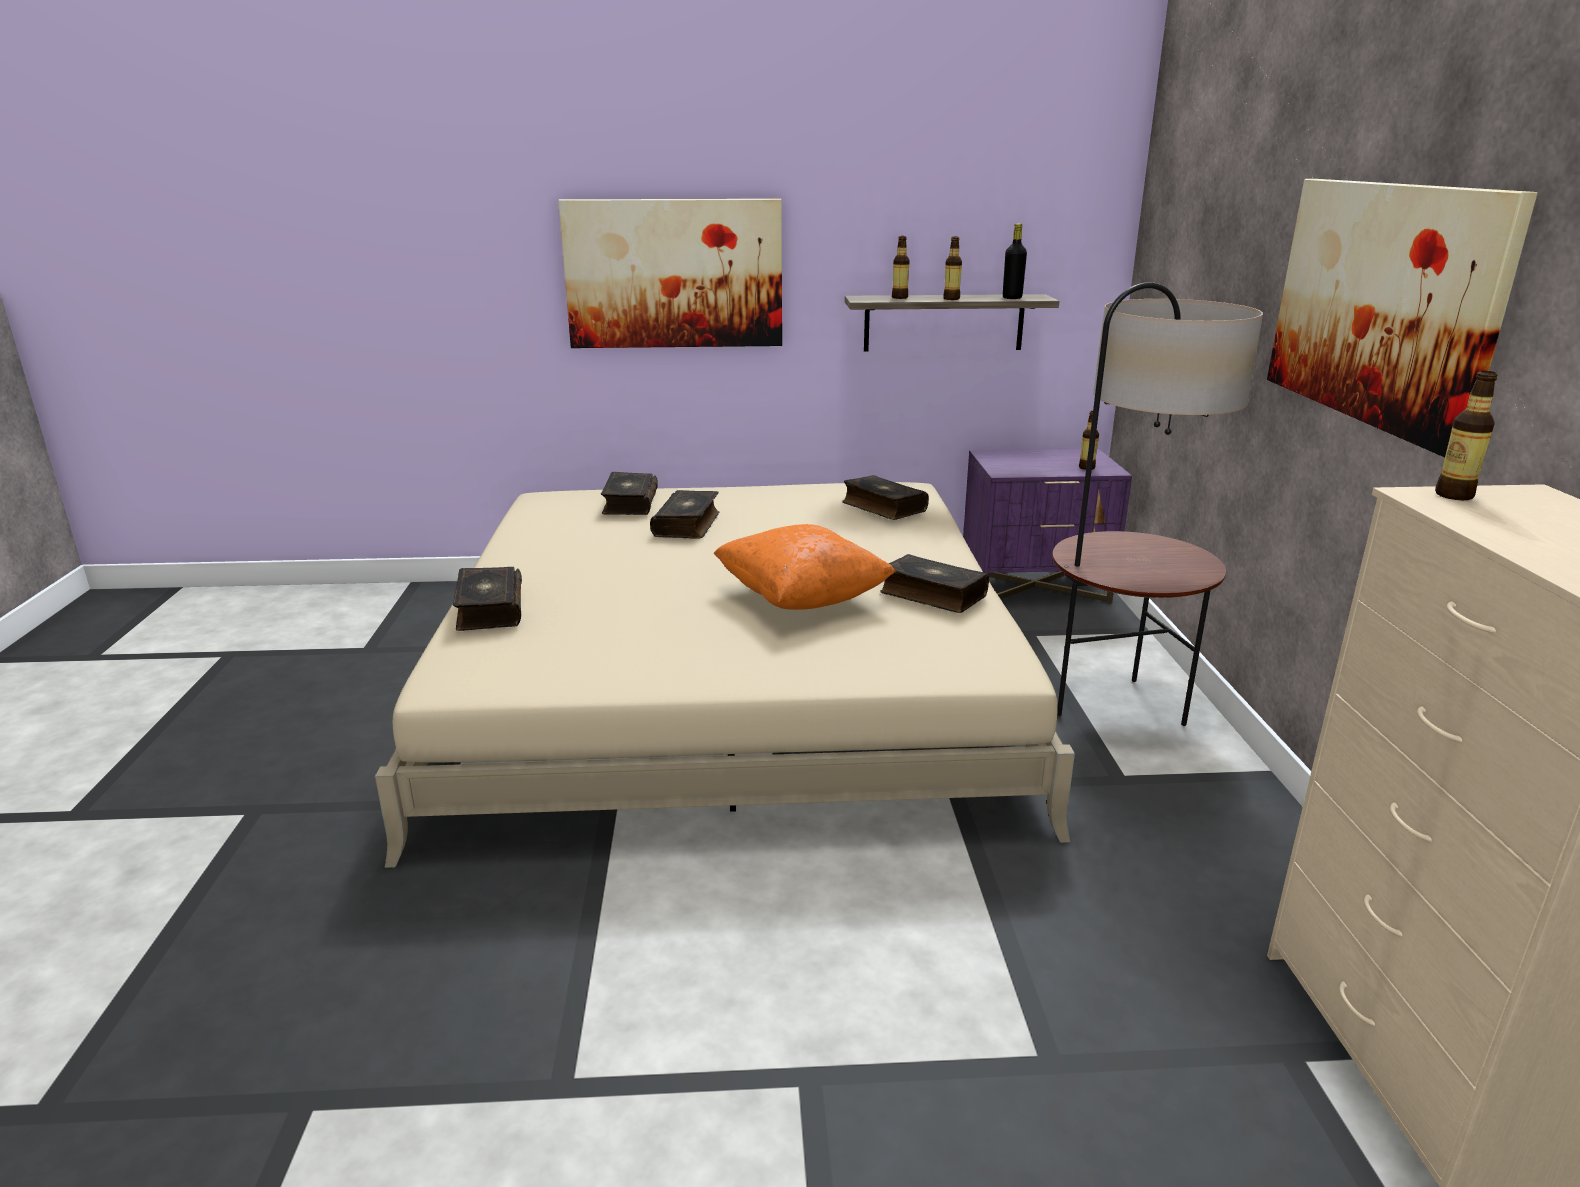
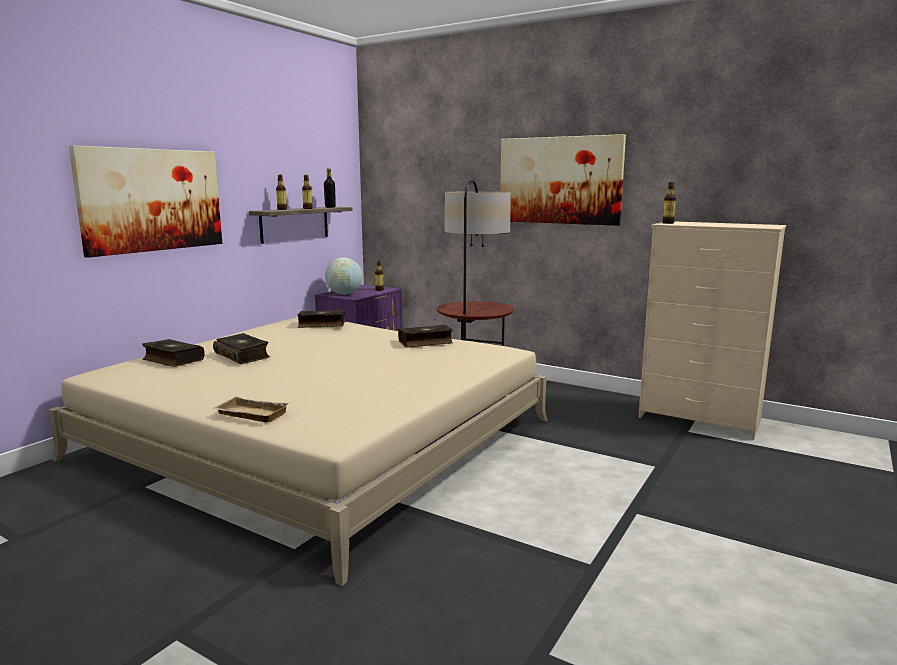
camera: 55 degrees left, 10 degrees down
book [453,567,522,631] -> beige tray [212,397,289,422]
orange pillow [714,524,896,610] -> none
none -> globe [325,257,363,295]

